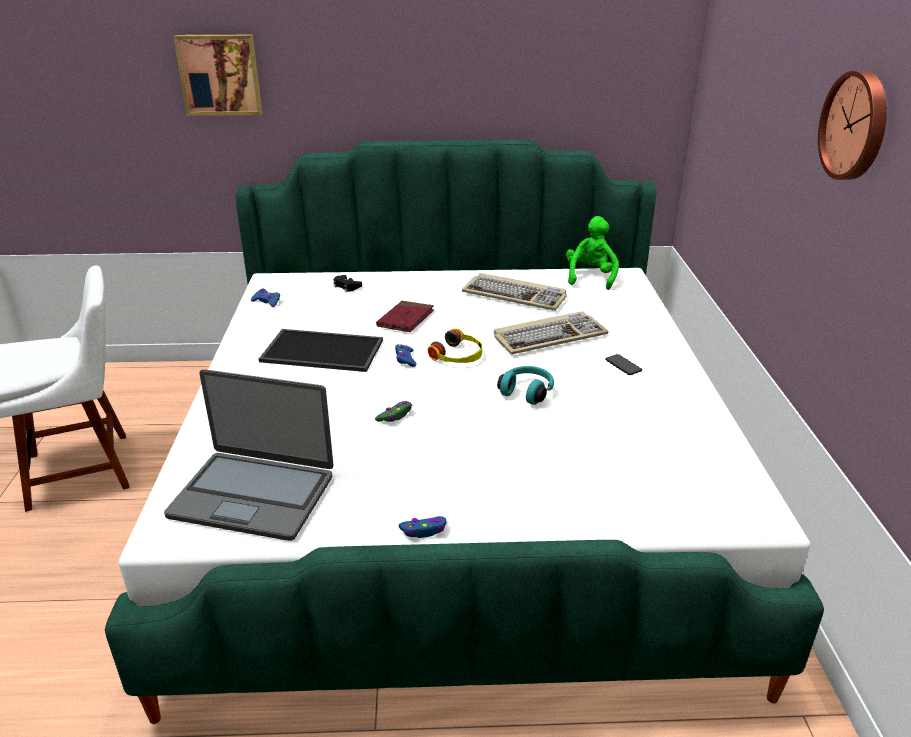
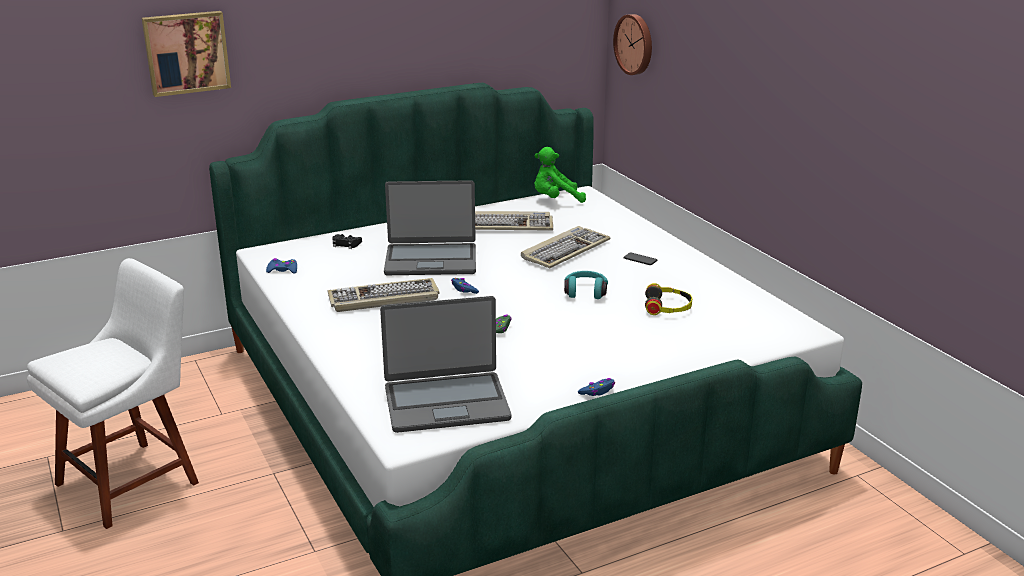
camera: 25 degrees left, 5 degrees down
tray [259,329,383,372] -> keyboard [327,278,440,312]
red book [376,301,434,332] -> laptop [384,180,476,275]
headphones [428,328,482,363] -> headphones moved to [645,283,693,315]
green plush toy [566,216,619,290] -> green plush toy turned 90 degrees counterclockwise [534,147,586,203]
wall clock [818,71,887,180] -> wall clock moved to [613,14,652,75]

